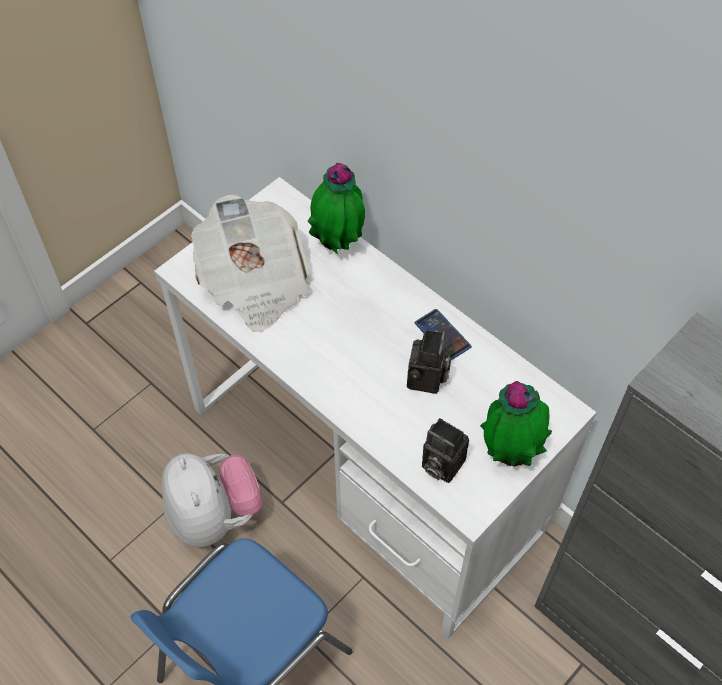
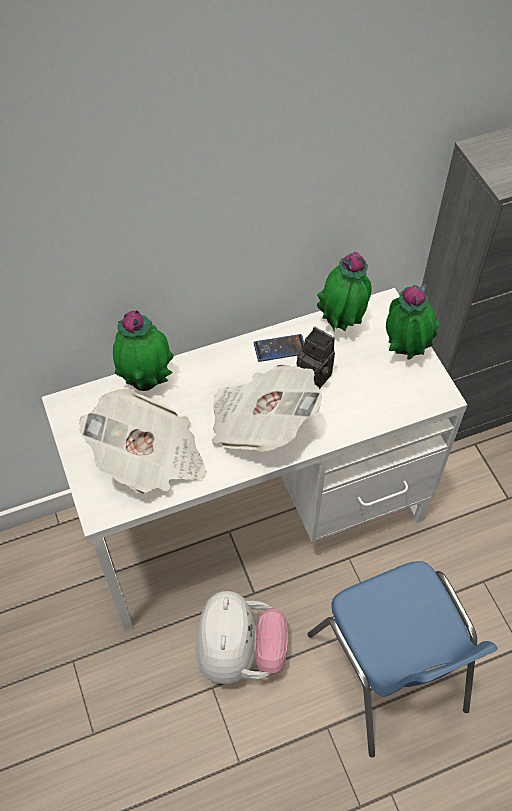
camera: 65 degrees left, 0 degrees up
plush toy [162,454,263,547] -> plush toy turned 90 degrees clockwise [195,591,288,684]
camera [422,418,469,483] -> none
none -> newspaper [212,364,322,452]
none -> potted plant [317,252,372,331]

